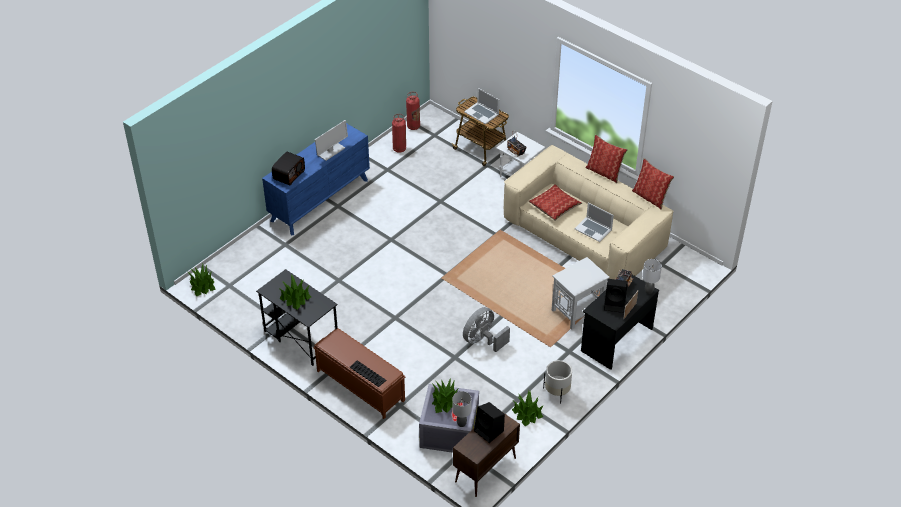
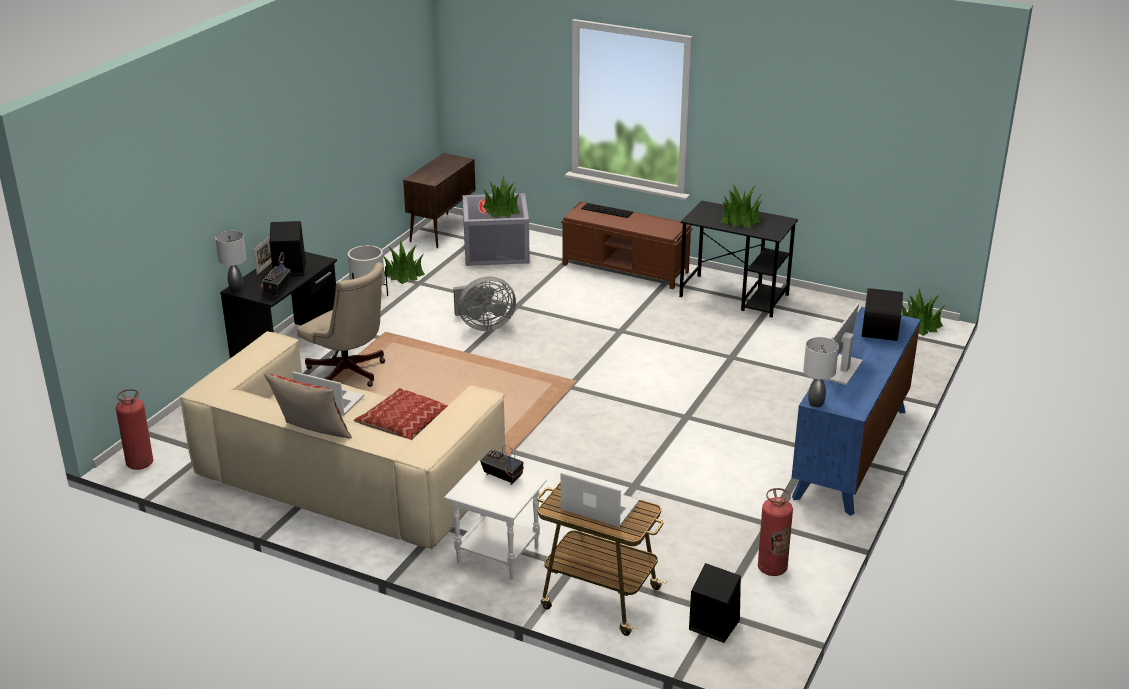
camera: 165 degrees right, 15 degrees down
fire extinguisher [406,92,420,130] -> fire extinguisher moved to [116,389,153,470]
grey table lamp [452,391,472,427] -> grey table lamp moved to [803,337,839,407]
grey fan [463,307,510,352] -> grey fan turned 45 degrees clockwise [453,276,516,331]
black speaker [474,402,505,443] -> black speaker moved to [689,563,741,643]
white side table [552,257,610,330] -> beige office chair [297,262,385,387]
pillow [632,158,675,210] -> none

